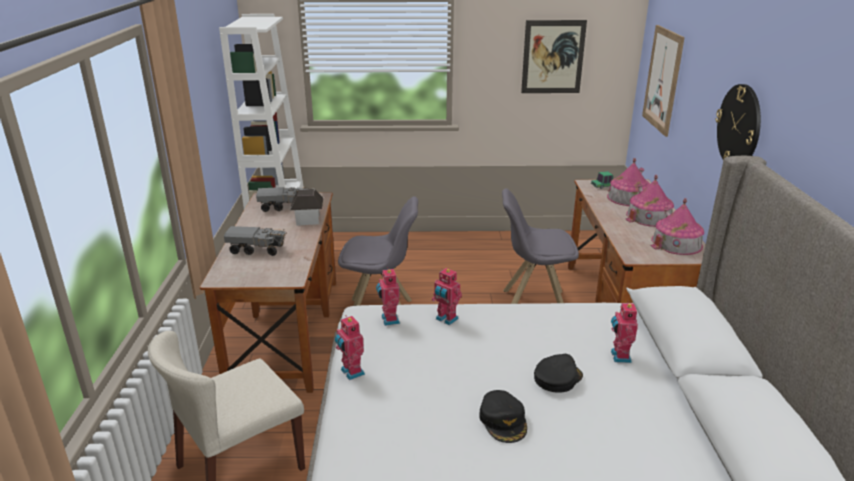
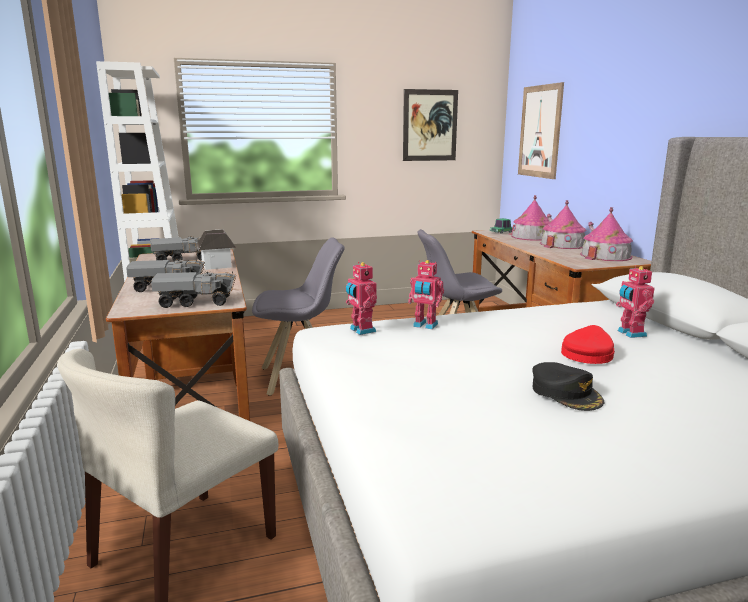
camera: 15 degrees left, 10 degrees down
toy robot [335,315,365,380] -> none
black cap [534,354,583,393] -> red cap [561,325,615,364]
wall clock [716,84,761,161] -> none
none -> toy truck [151,272,236,308]

